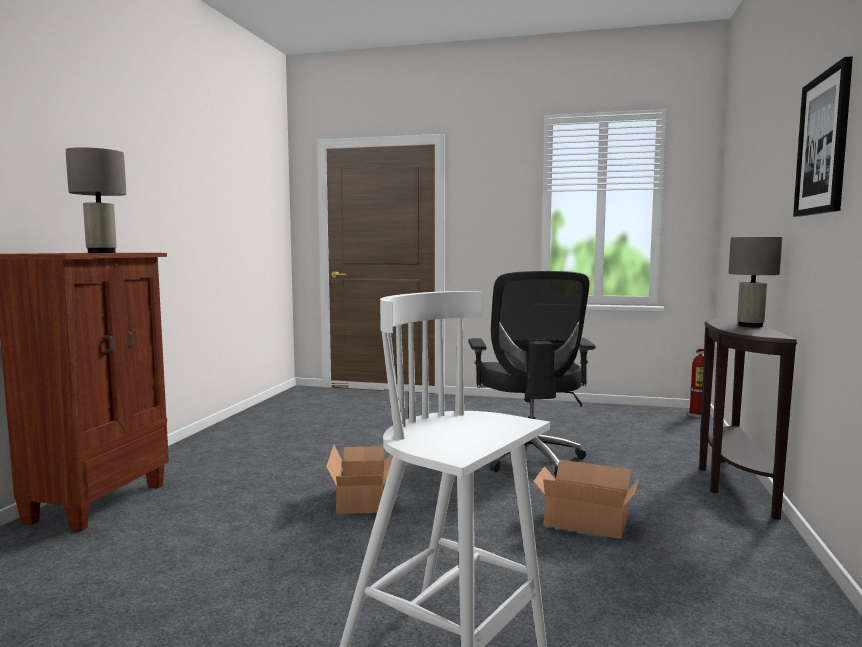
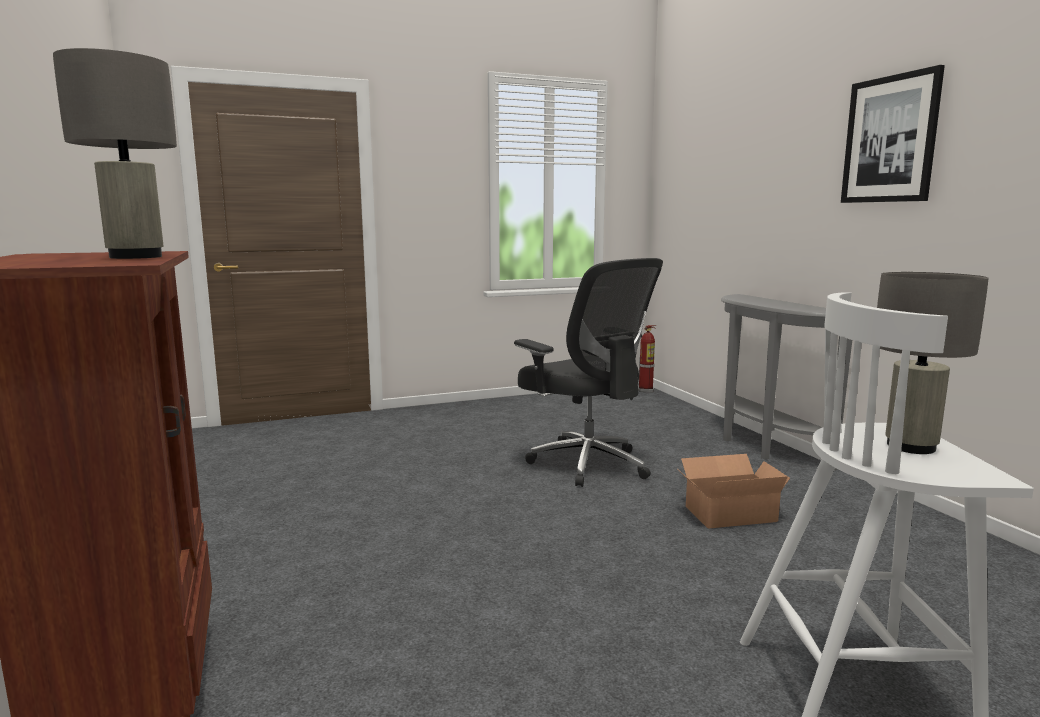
camera: 35 degrees left, 5 degrees up
cardboard box [326,445,393,514] -> none
brown console table [699,317,797,520] -> grey console table [721,294,852,471]
grey table lamp [729,237,782,328] -> grey table lamp moved to [877,272,988,454]

